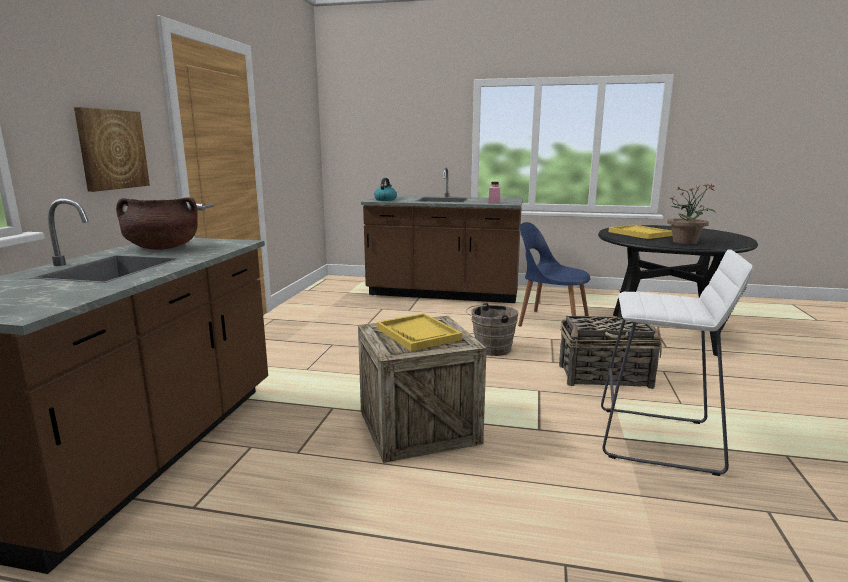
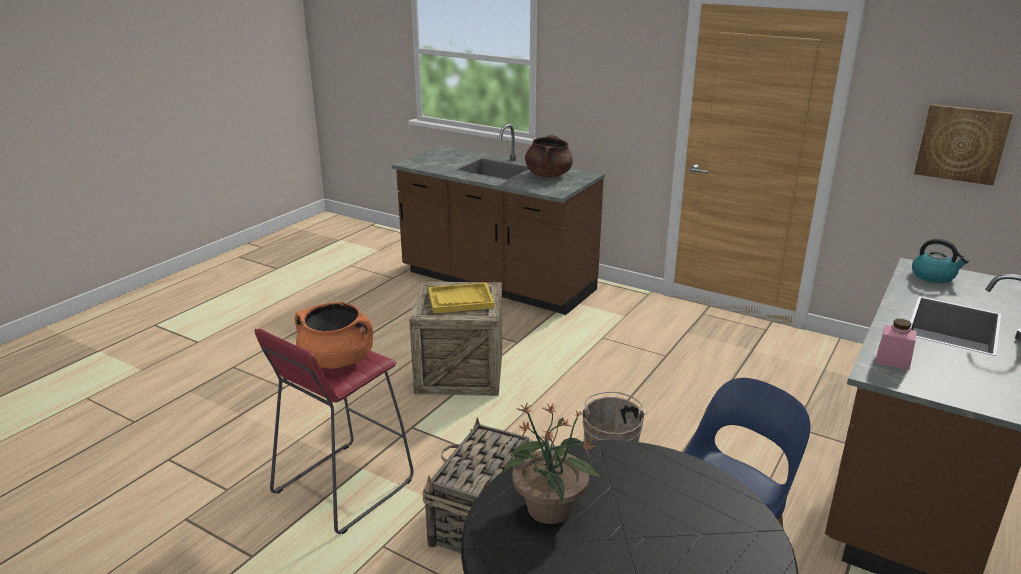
camera: 110 degrees right, 10 degrees up
picture [74,107,150,192] -> picture moved to [914,104,1013,186]
white stool [601,249,753,476] -> red stool [255,329,414,534]
yellow tray [609,225,672,239] -> none
none -> orange cooking pot [295,302,373,369]

